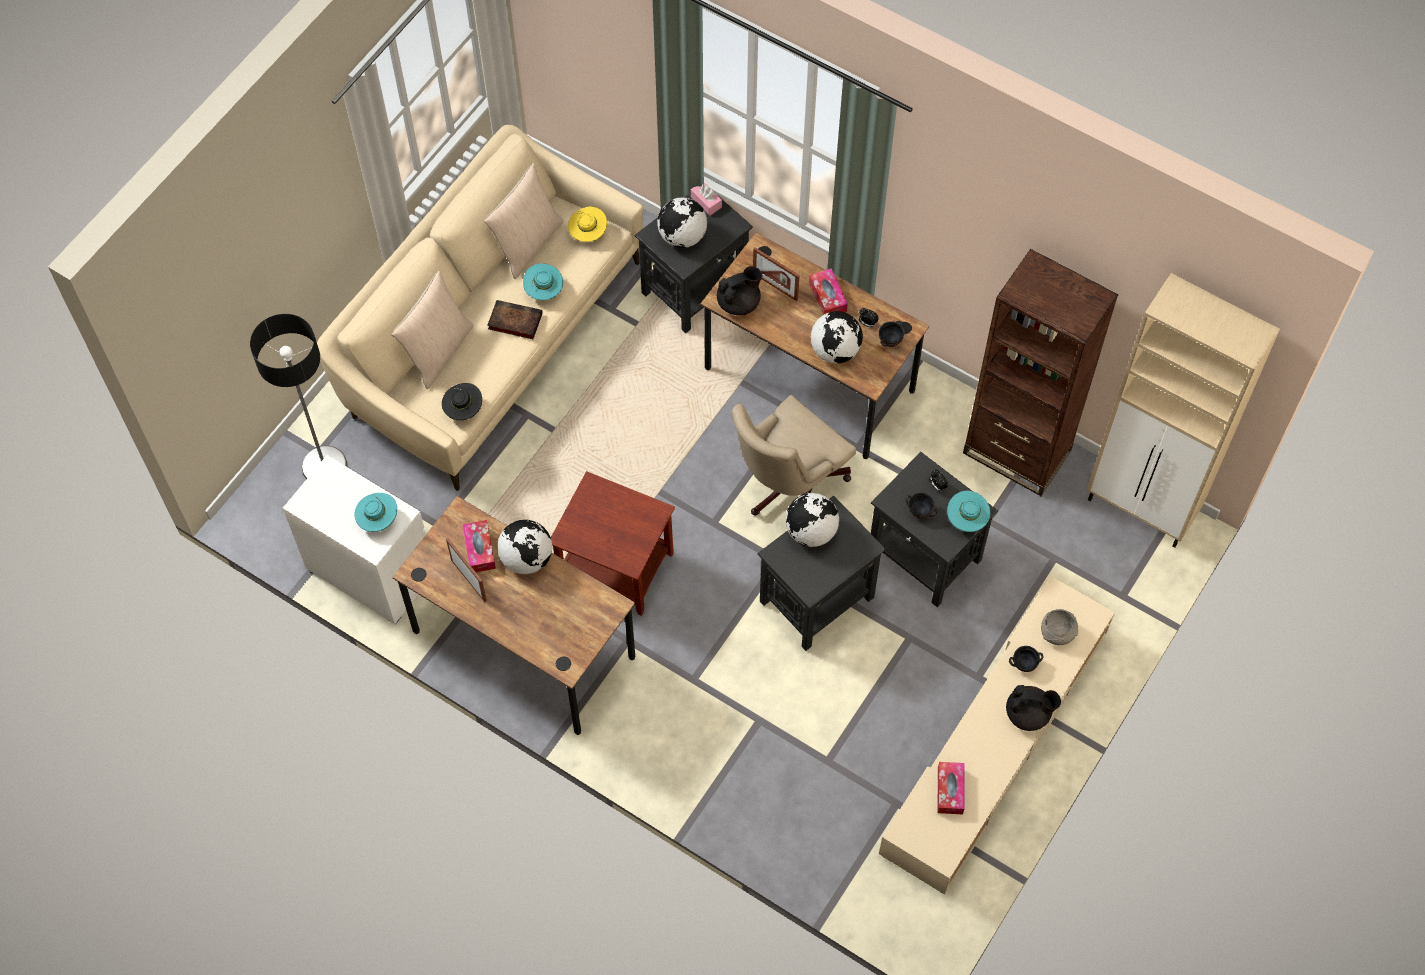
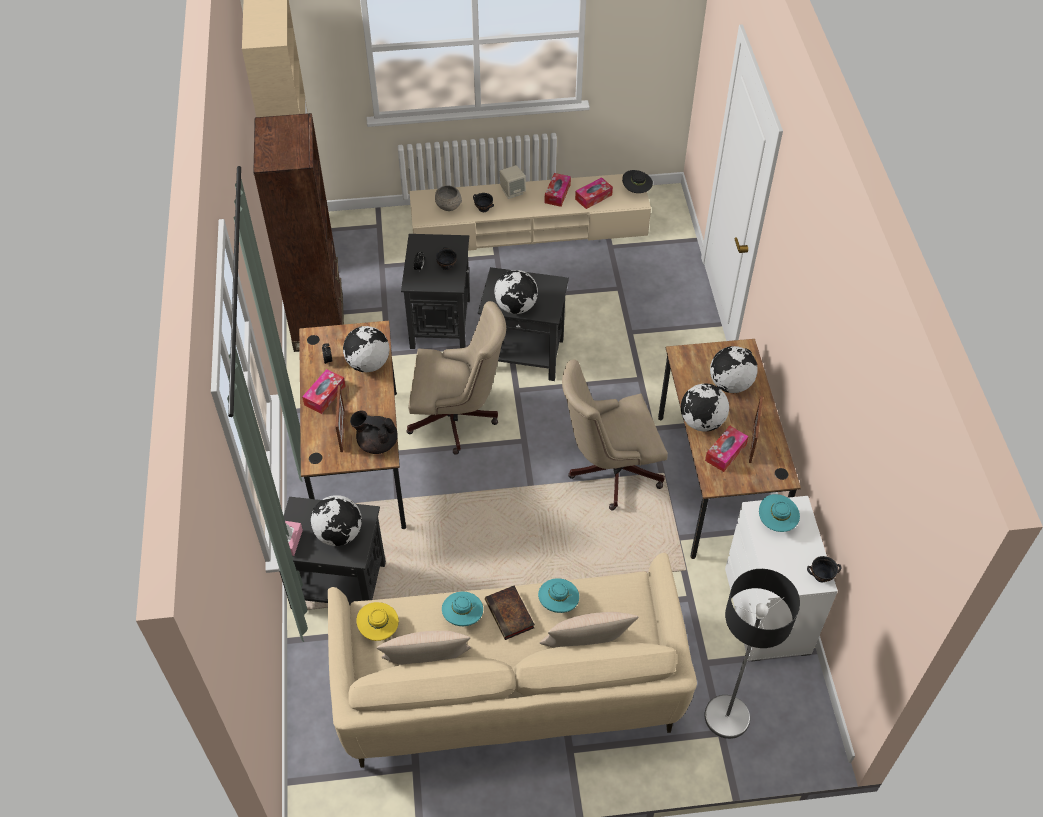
camera: 130 degrees left, 10 degrees down
black hat [442,383,482,420] -> black hat moved to [622,170,653,193]
brown side table [551,471,675,616] -> beige office chair [562,360,668,510]
black bowl [879,321,904,347] -> black bowl moved to [807,556,841,583]
turquoise hat [947,491,990,532] -> turquoise hat moved to [538,578,579,613]
black teapot [1006,685,1061,731] -> beige speaker [500,165,526,199]
none -> tissue box [545,173,571,207]
none -> globe [710,346,758,393]

